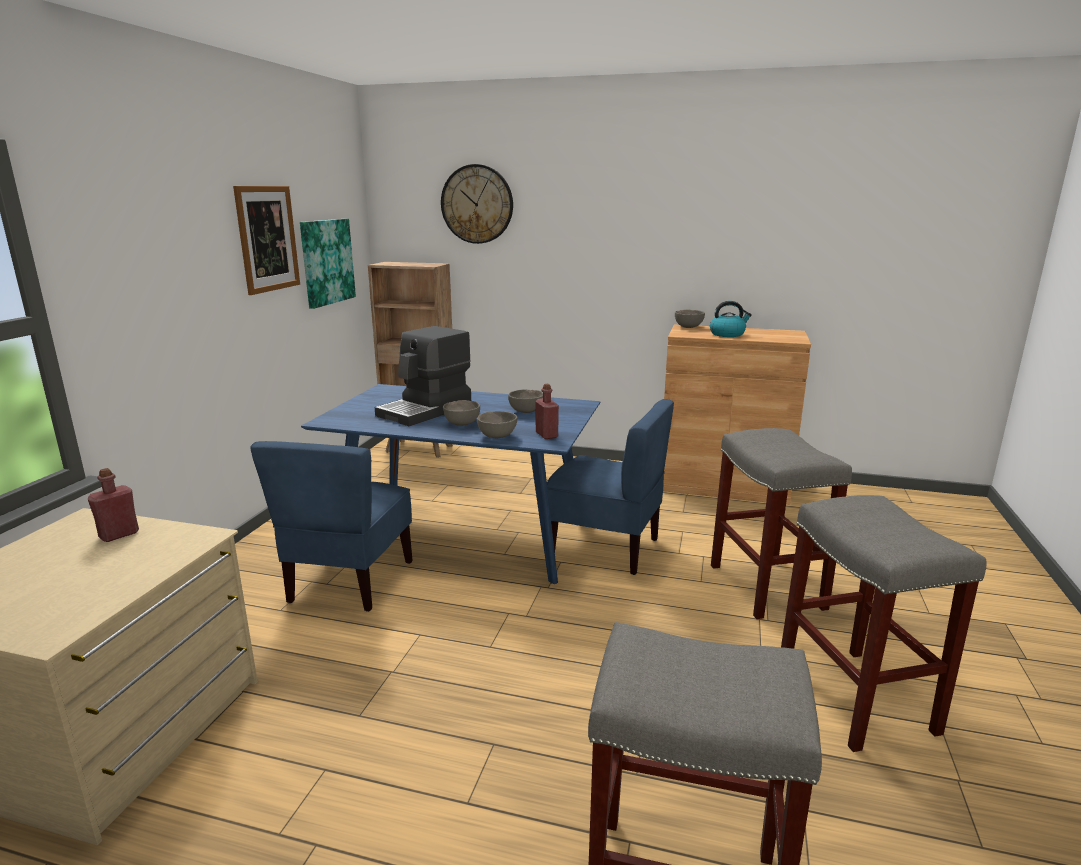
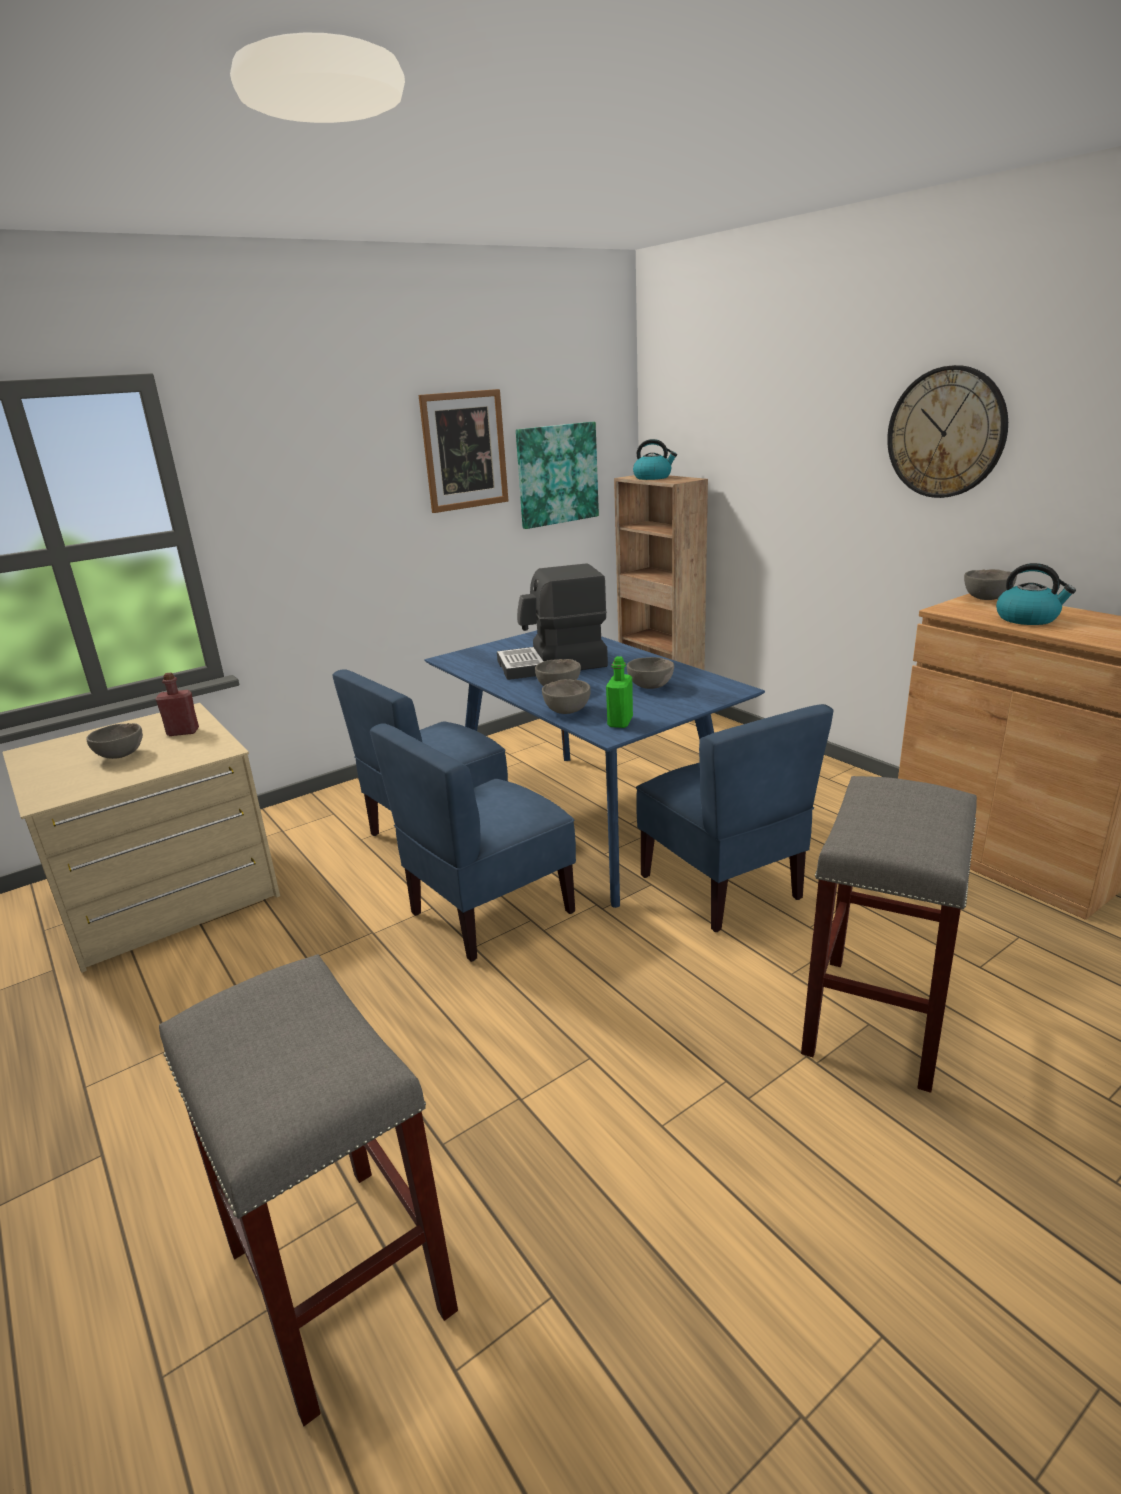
camera: 40 degrees right, 5 degrees up
wall clock [441,164,513,244] -> wall clock moved to [887,365,1008,498]
red bottle [535,384,559,439] -> green bottle [606,656,633,728]
grey stool [781,495,986,752] -> none
none -> grey bowl [86,723,143,759]
none -> blue chair [370,723,576,962]
none -> kettle [633,439,677,480]

